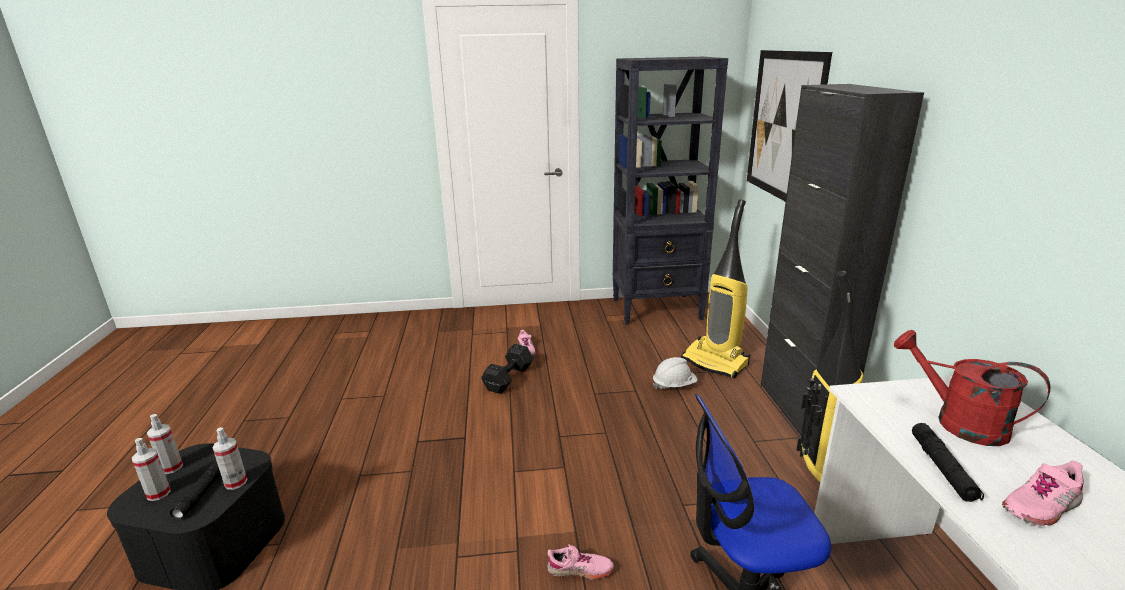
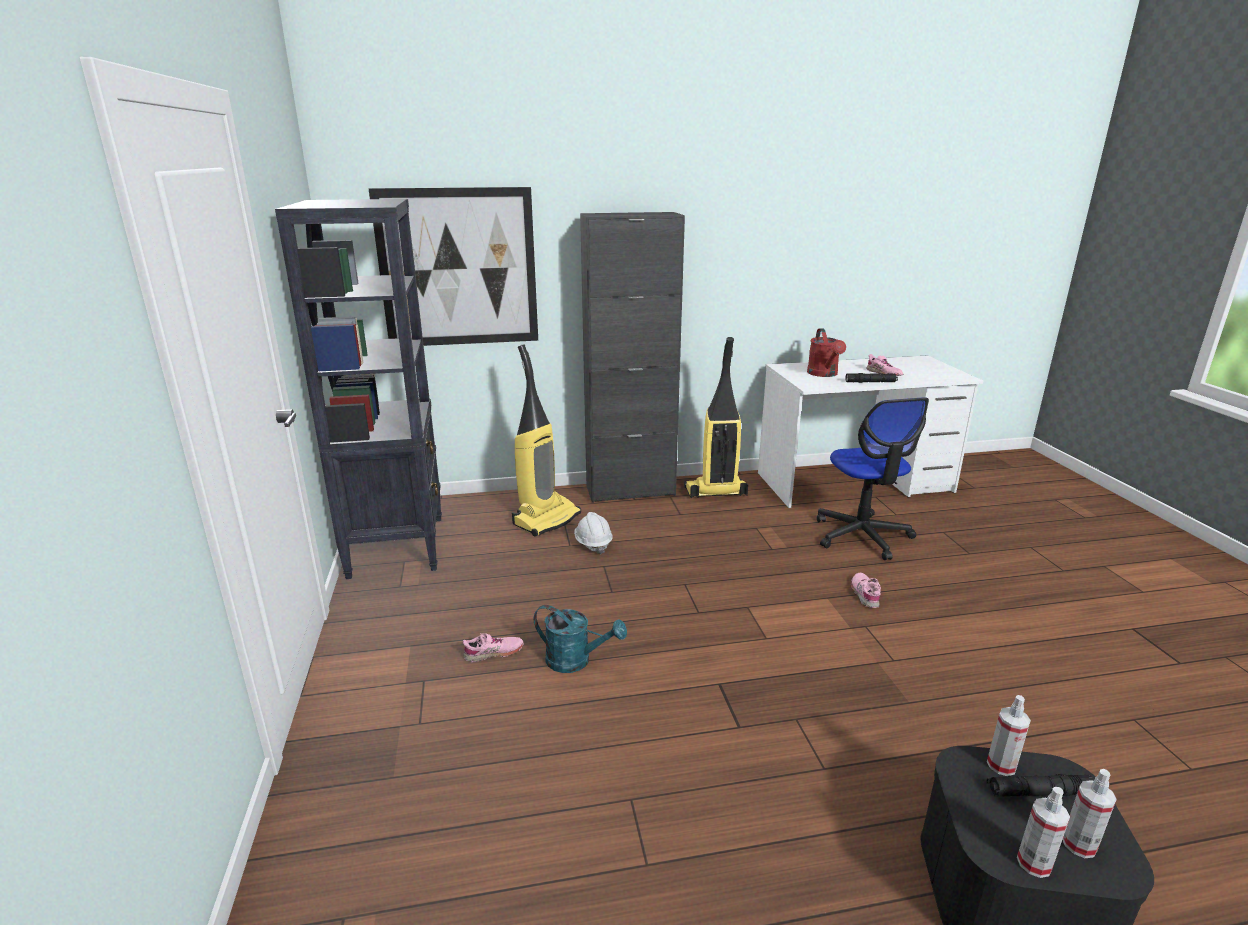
camera: 95 degrees left, 0 degrees up
black dumbbell [481,344,534,394] -> turquoise watering can [534,605,627,673]
red watering can [894,330,1051,446] -> red watering can turned 45 degrees counterclockwise [807,328,846,377]

